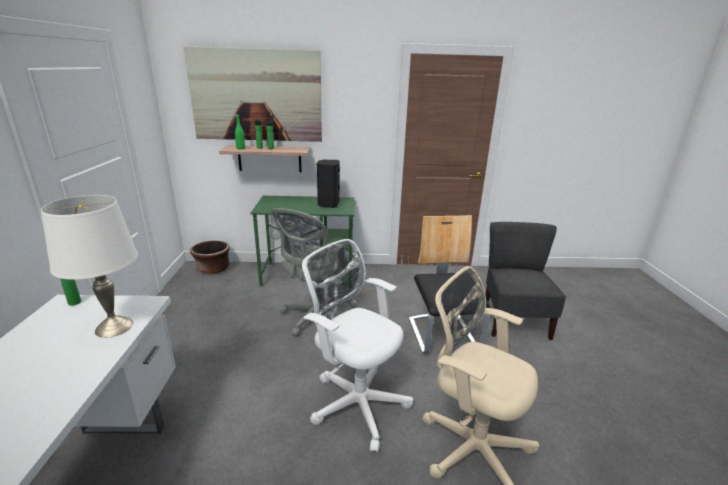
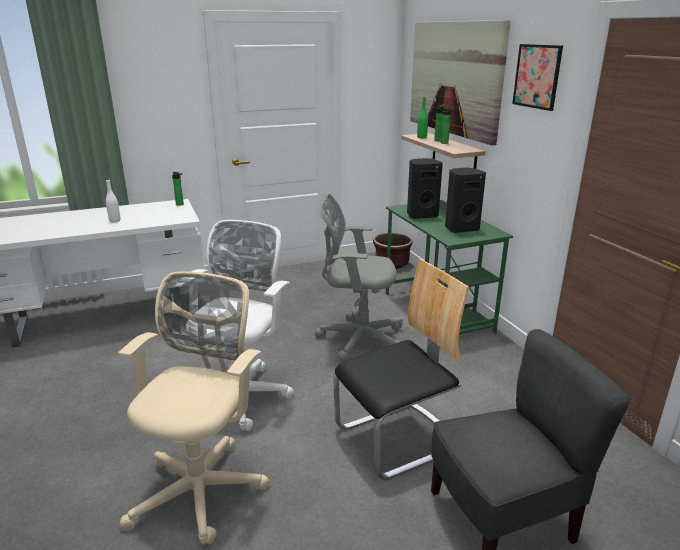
camera: 70 degrees right, 0 degrees up
white table lamp [41,195,138,338] -> none
none -> white bottle [106,178,120,222]
none -> black speaker [407,158,443,219]
none -> picture [512,44,563,111]

